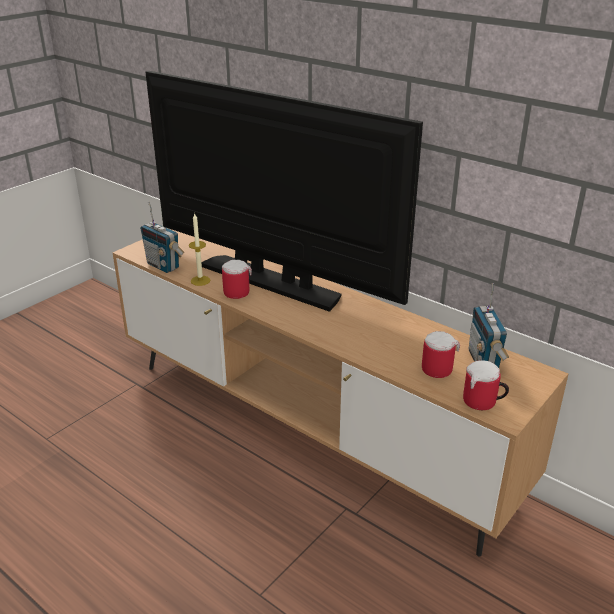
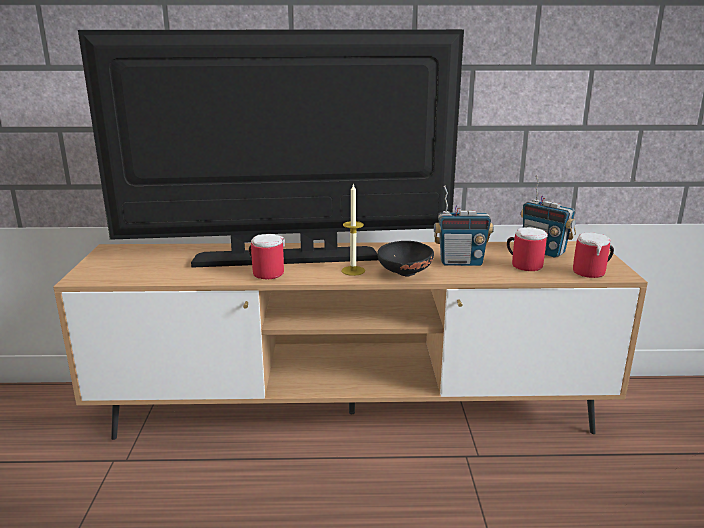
camera: 40 degrees left, 10 degrees down
radio [140,202,184,273] -> radio moved to [434,186,494,266]
candle [189,213,210,286] -> candle moved to [341,183,365,276]
none -> black bowl [377,241,434,277]

